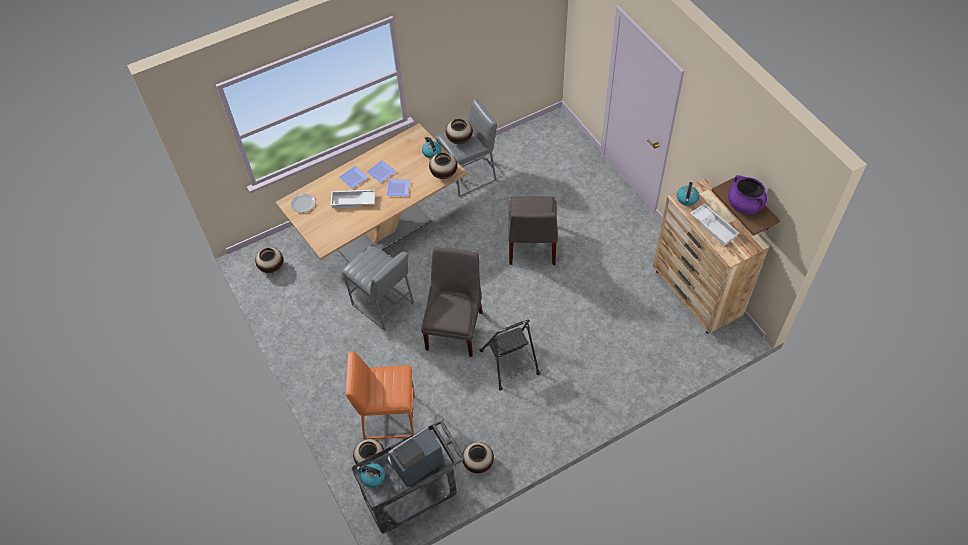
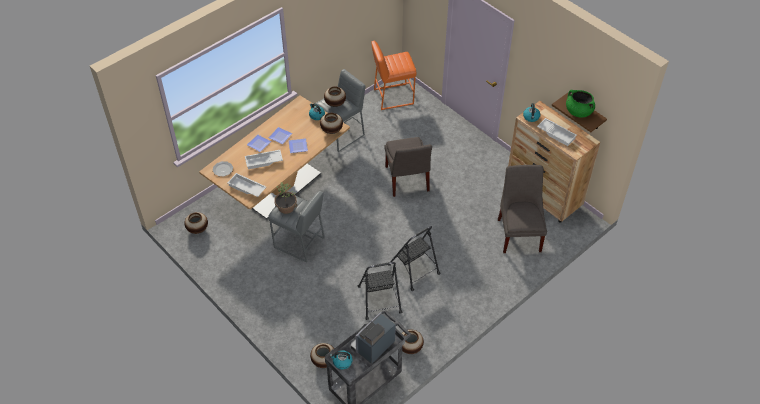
camera: 15 degrees left, 5 degrees down
orange stool [346,351,415,439] -> orange stool moved to [371,41,417,110]
grey chair [421,247,483,357] -> grey chair moved to [498,165,547,253]
purple cooking pot [728,175,767,214] -> green cooking pot [566,90,595,117]
none -> white tray [228,173,266,197]
none -> potted plant [274,182,297,214]
none -> black step ladder [358,262,402,320]

